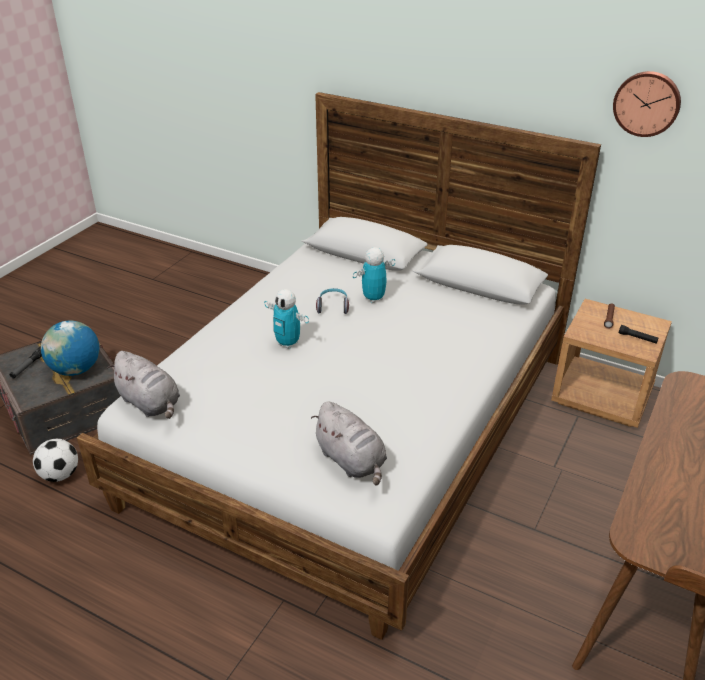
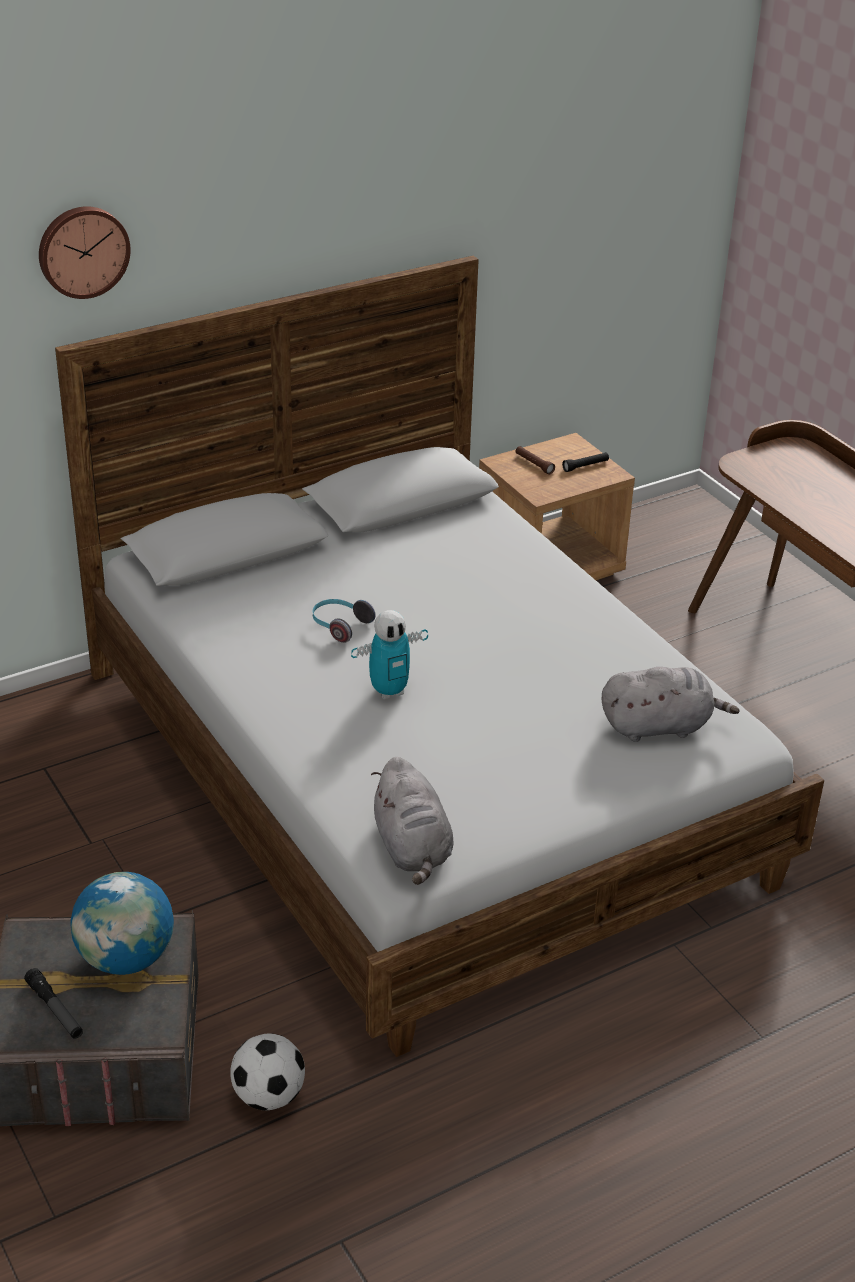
camera: 60 degrees left, 0 degrees up
grey plush toy [107,351,180,419] -> grey plush toy turned 90 degrees clockwise [371,757,453,885]
toy robot [353,247,395,303] -> none
wall clock [613,71,681,137] -> wall clock moved to [39,206,131,299]

